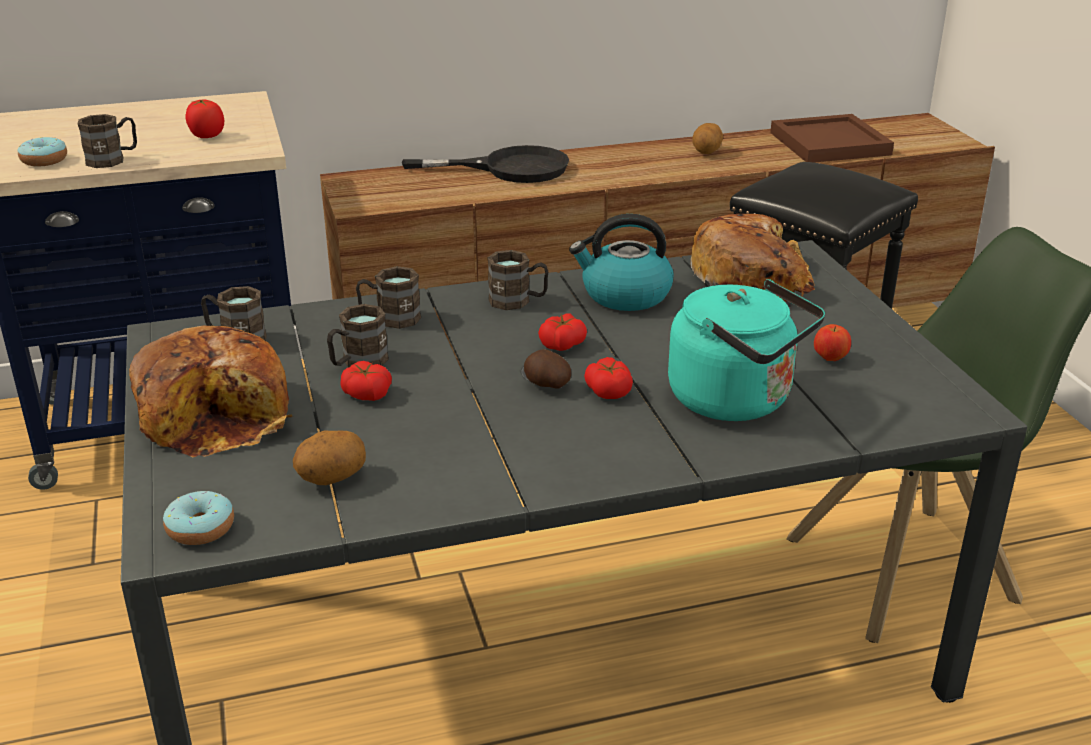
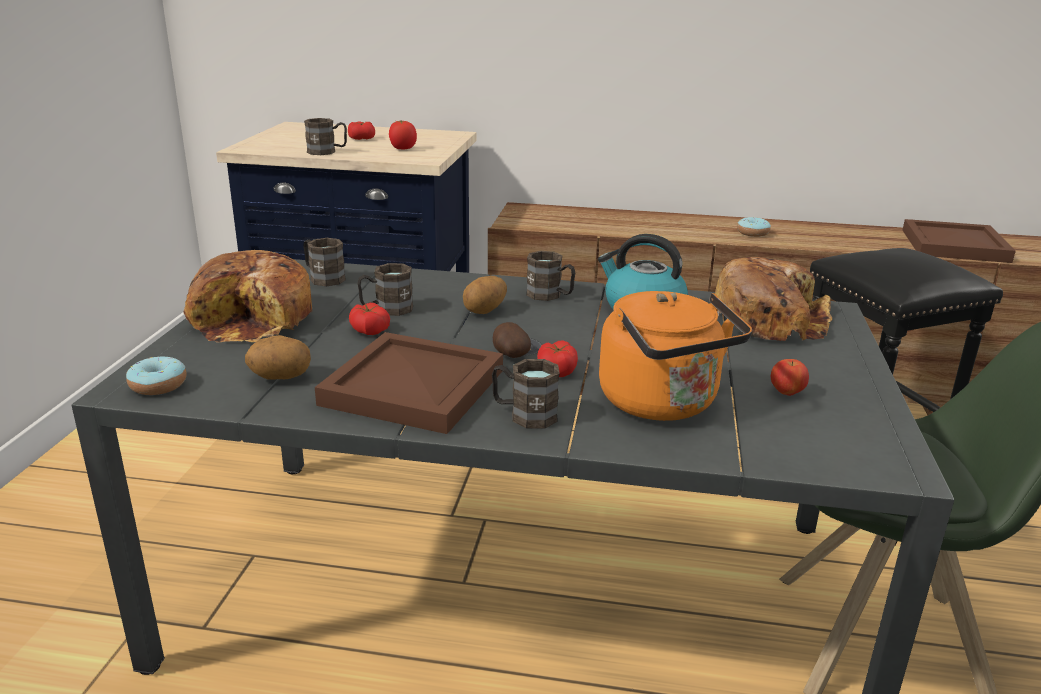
camera: 25 degrees right, 5 degrees down
donut [18,137,67,166] -> donut moved to [737,217,771,237]
brown mug [356,266,421,329] -> brown mug moved to [492,359,560,428]
black frying pan [402,145,569,183] -> none
tomato [538,313,587,351] -> tomato moved to [348,121,375,140]
turquoise kettle [668,279,825,421] -> orange kettle [599,291,752,421]
potato [692,123,723,154] -> potato moved to [463,276,507,314]
none -> brown tray [315,332,503,434]

